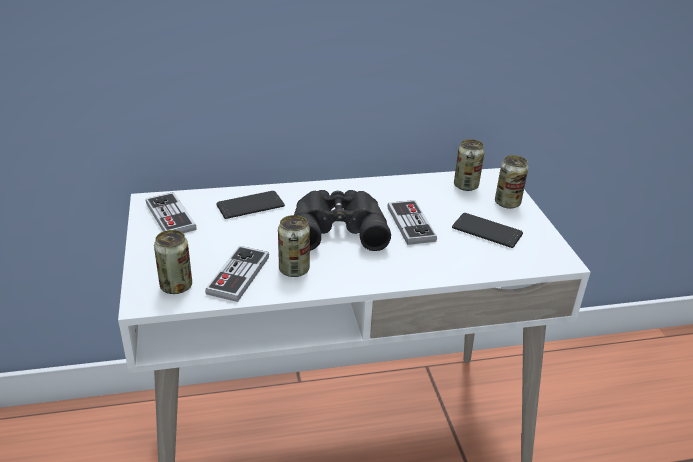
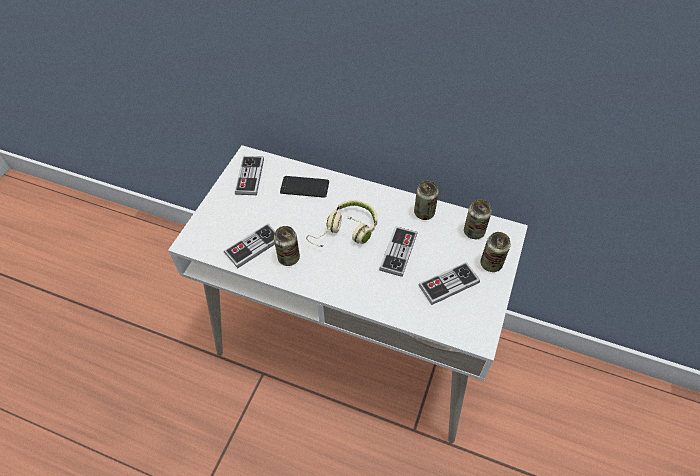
camera: 35 degrees right, 20 degrees up
can [154,230,192,294] -> can moved to [414,181,439,220]
black binoculars [294,190,391,251] -> beige headphones [306,200,377,247]
phone [452,213,523,248] -> game controller [419,262,480,305]

